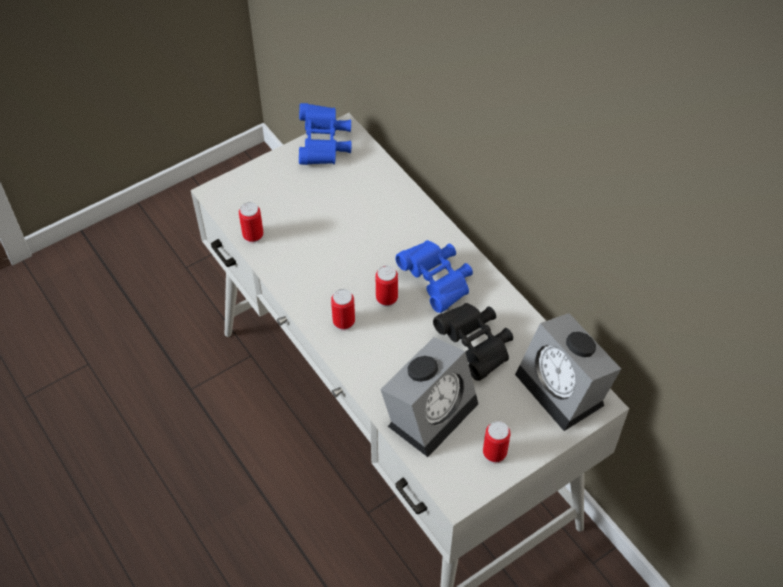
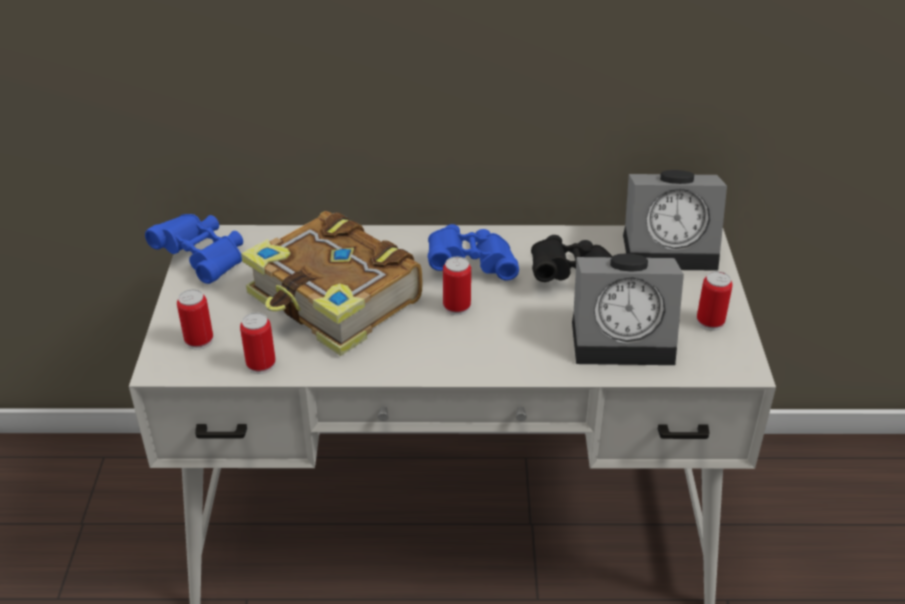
camera: 55 degrees left, 15 degrees down
can [331,289,355,331] -> can moved to [177,289,213,350]
alarm clock [380,337,478,457] -> alarm clock turned 105 degrees clockwise [572,253,684,365]
none -> book [241,211,422,356]

